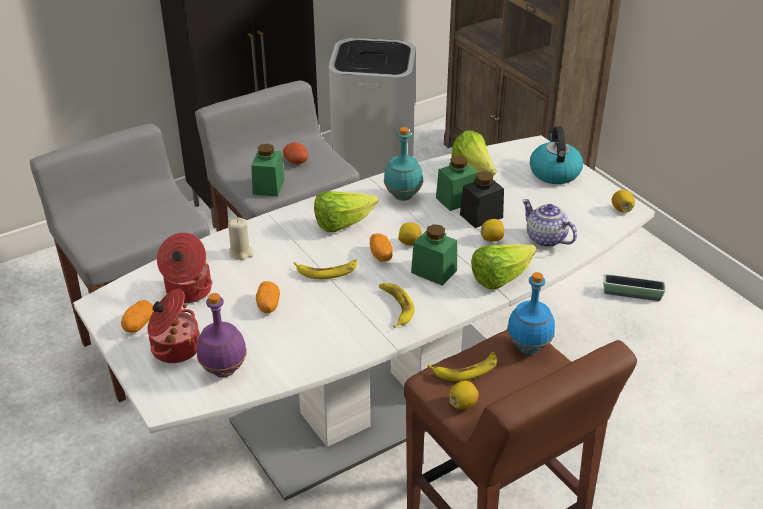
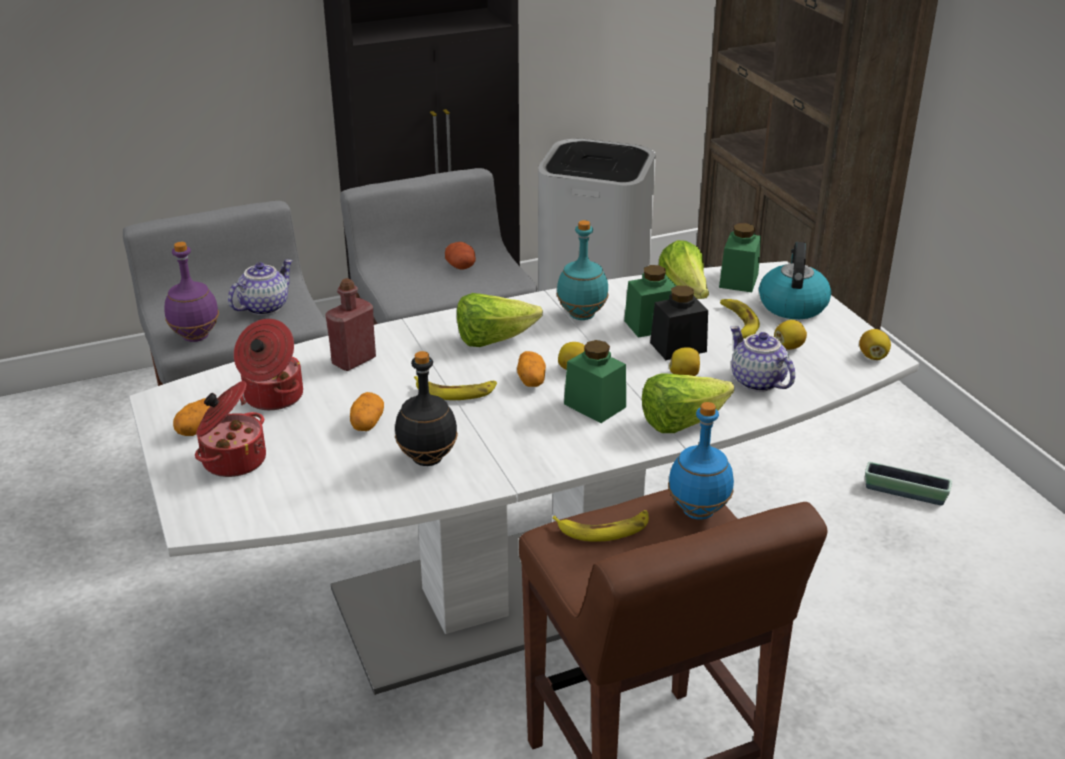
camera: 10 degrees right, 5 degrees down
purple bottle [197,293,247,377] -> purple bottle moved to [164,242,219,342]
beige candle [228,217,254,260] -> red bottle [326,278,376,371]
green jar [251,143,285,197] -> green jar moved to [719,223,761,292]
banana [379,283,415,328] -> banana moved to [720,299,760,339]
lemon [449,381,479,409] -> lemon moved to [774,320,807,350]
none -> teapot [228,259,293,315]
none -> black bottle [395,351,458,466]

